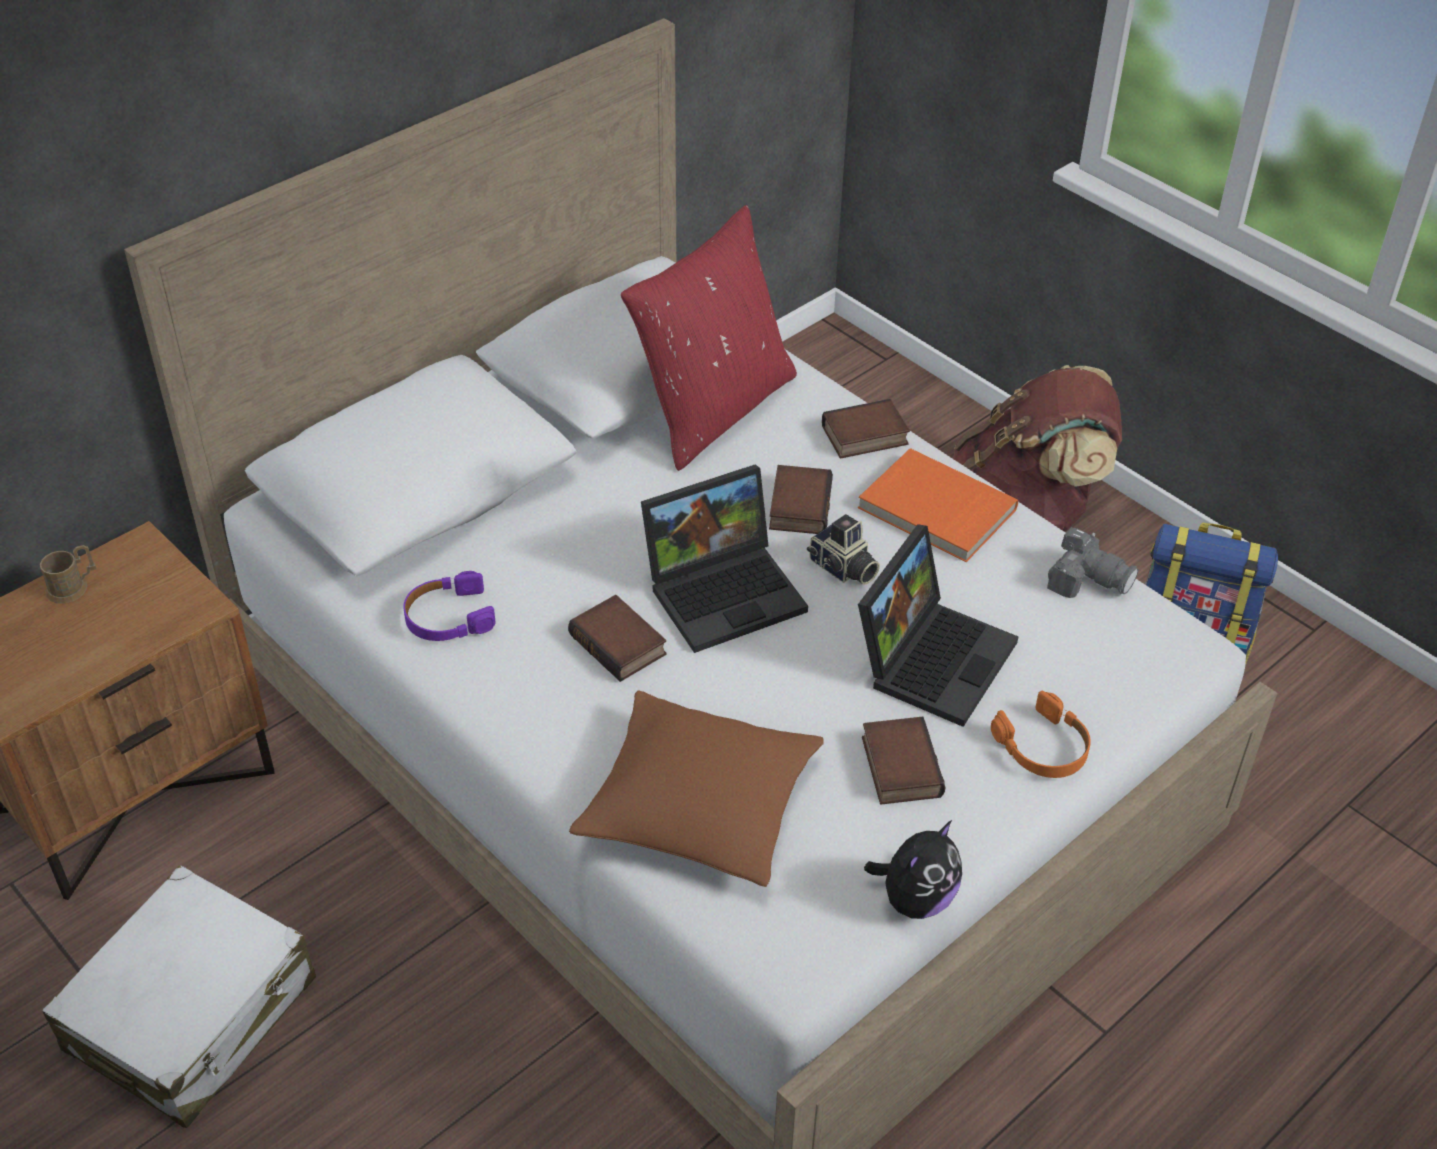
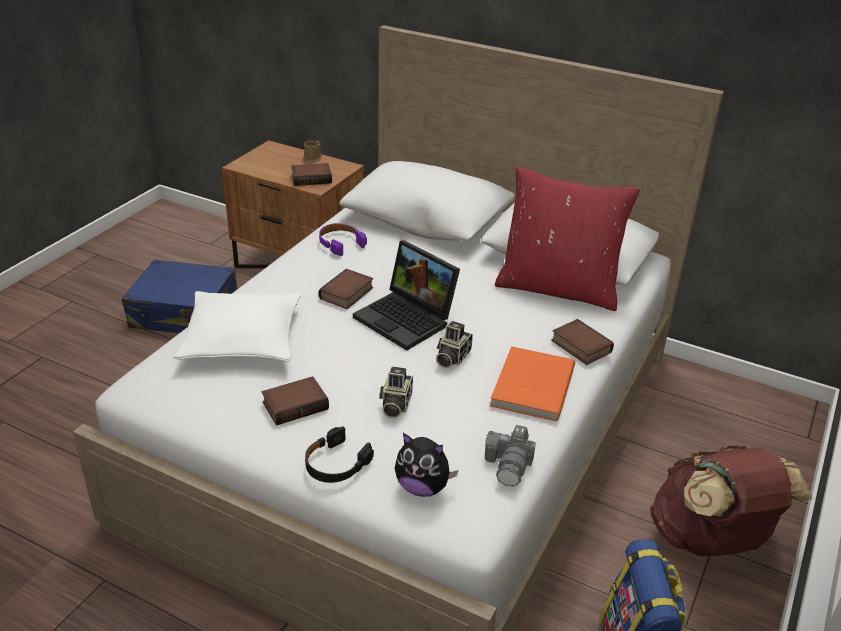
camera: 70 degrees right, 10 degrees down
white suitcase [42,865,316,1128] -> blue suitcase [122,260,238,334]
brown pillow [569,690,824,887] -> white pillow [173,291,301,362]
book [769,465,833,534] -> book moved to [291,163,332,186]
laptop [858,524,1018,727] -> camera [379,366,413,418]
plush toy [864,820,962,919] -> plush toy moved to [395,433,459,497]
orange headphones [991,691,1091,778] -> black headphones [305,426,374,483]

